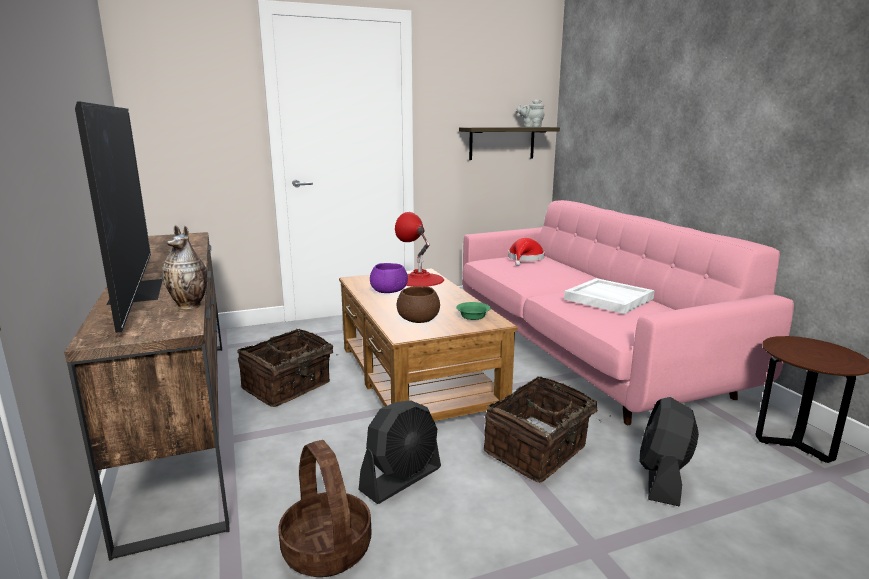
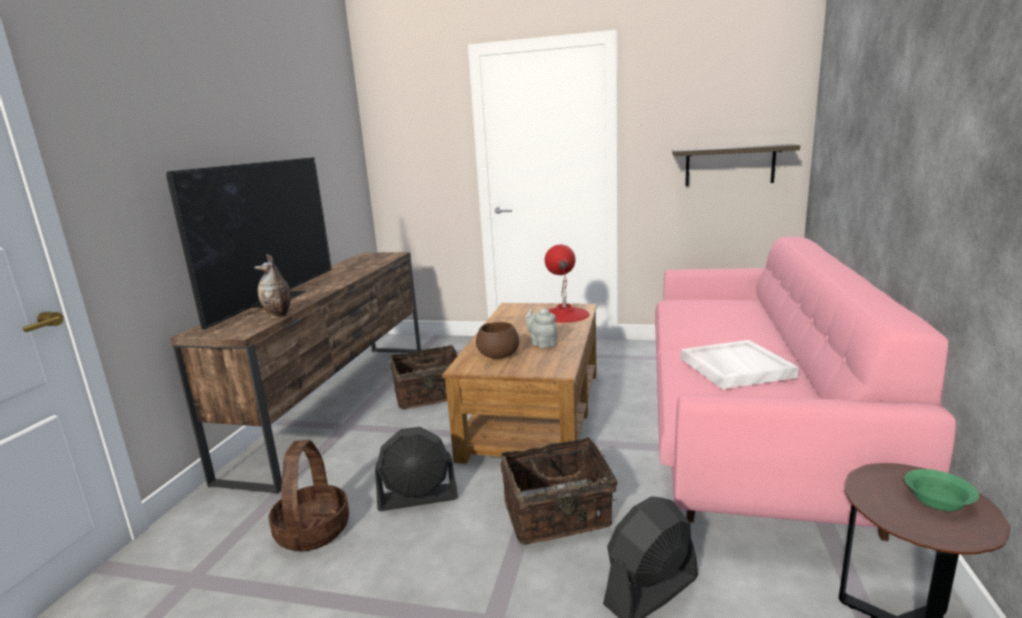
camera: 35 degrees right, 0 degrees up
purple bowl [370,263,408,293] -> none
green bowl [456,302,491,320] -> green bowl moved to [905,469,979,511]
red hat [508,238,545,266] -> none
grey teapot [517,99,545,127] -> grey teapot moved to [526,308,557,348]

